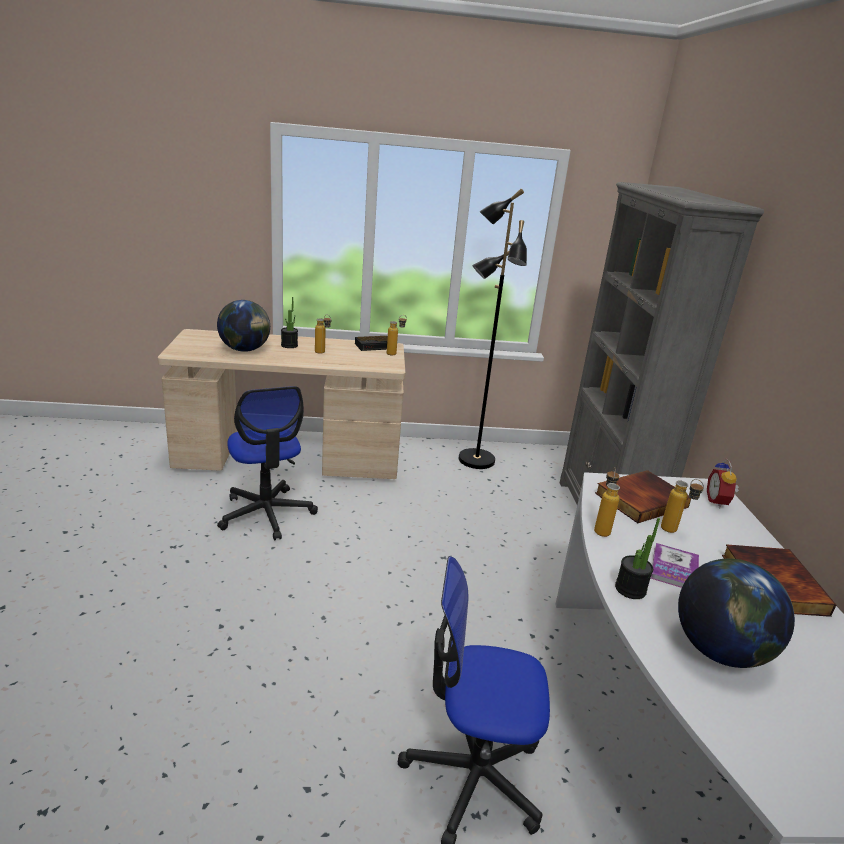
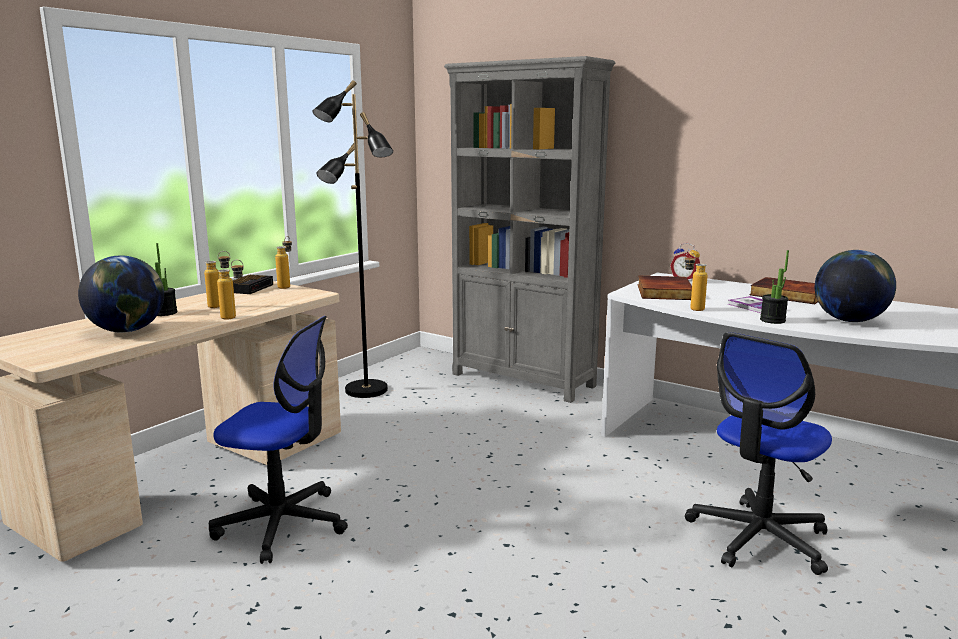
camera: 50 degrees left, 10 degrees down
bottle [661,479,704,533] -> bottle moved to [217,260,244,320]

